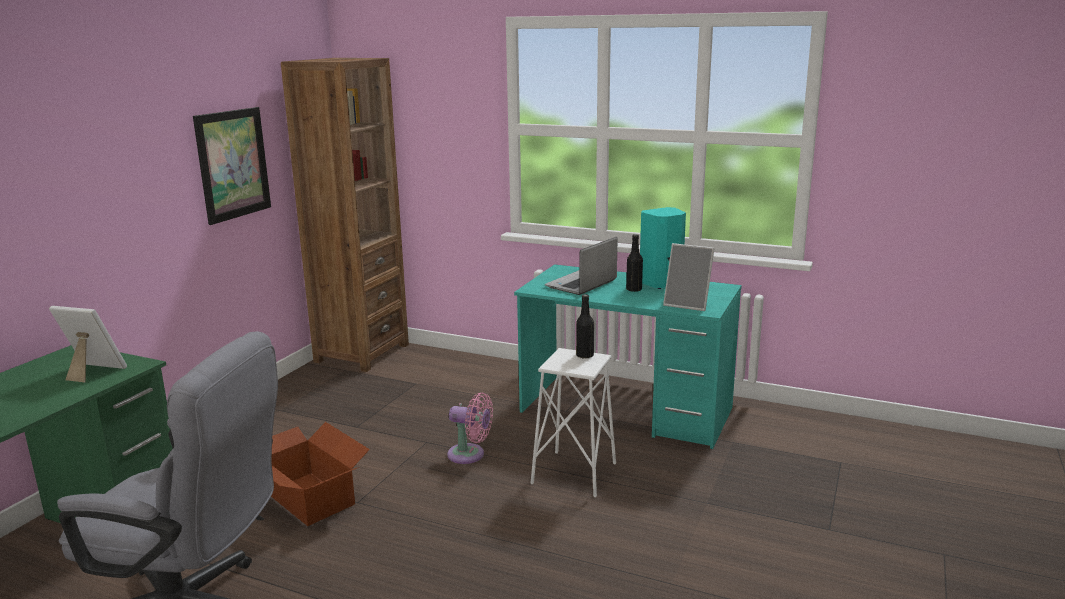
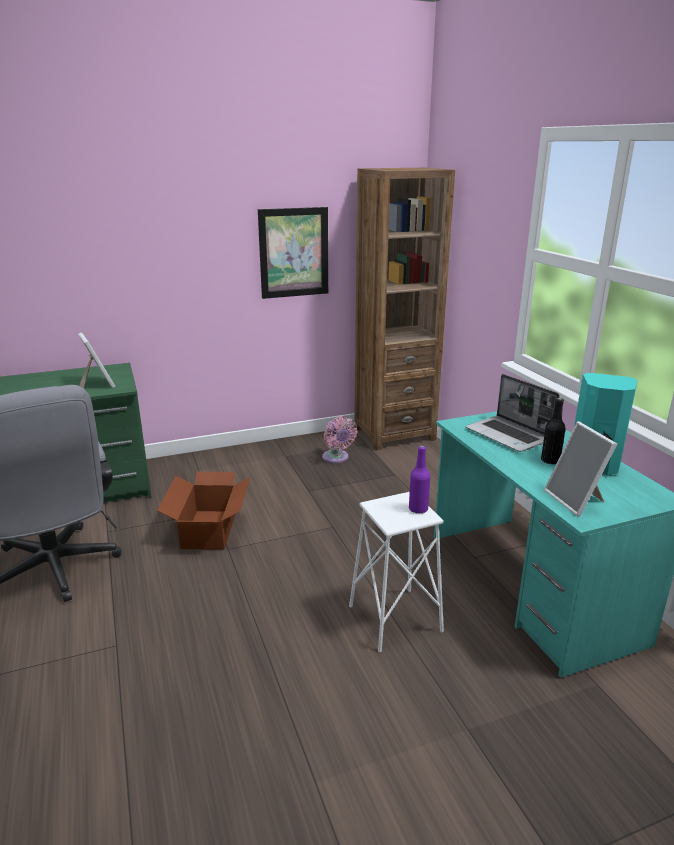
camera: 45 degrees right, 5 degrees up
pink fan [447,393,493,464] -> pink fan moved to [322,416,358,463]
laptop [545,237,617,295] -> laptop turned 120 degrees counterclockwise [466,374,560,452]
black bottle [576,294,594,359] -> purple bottle [409,445,430,513]

